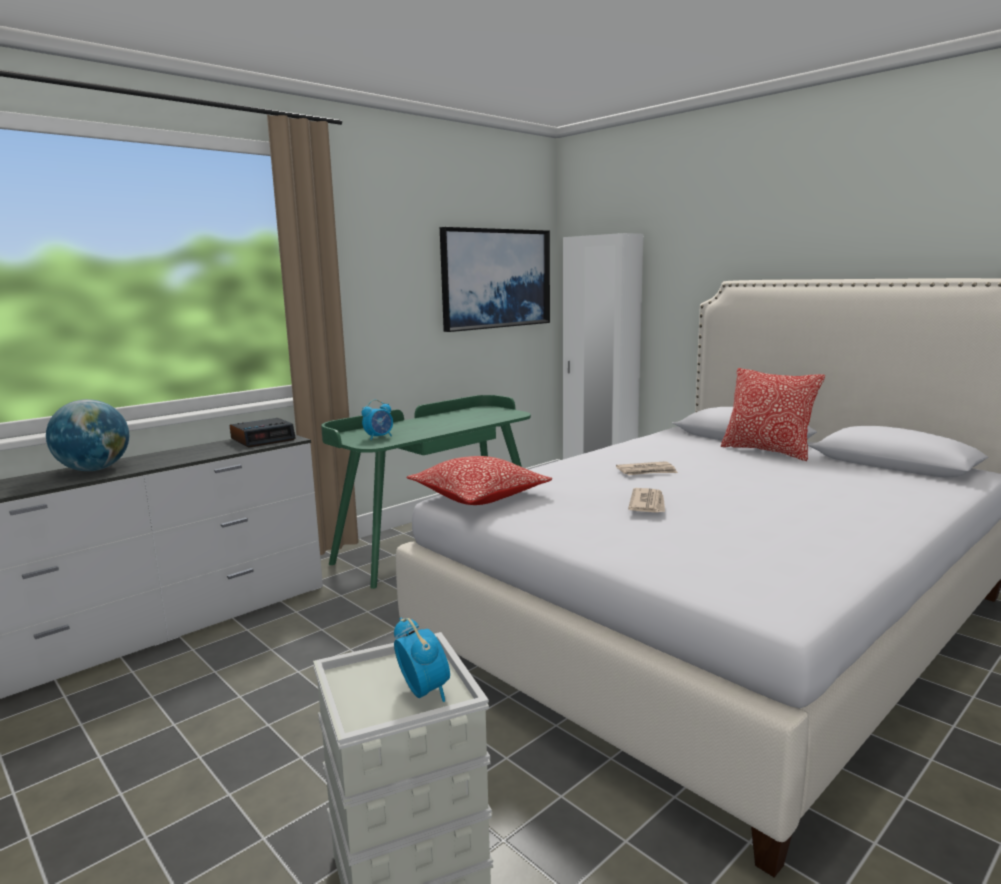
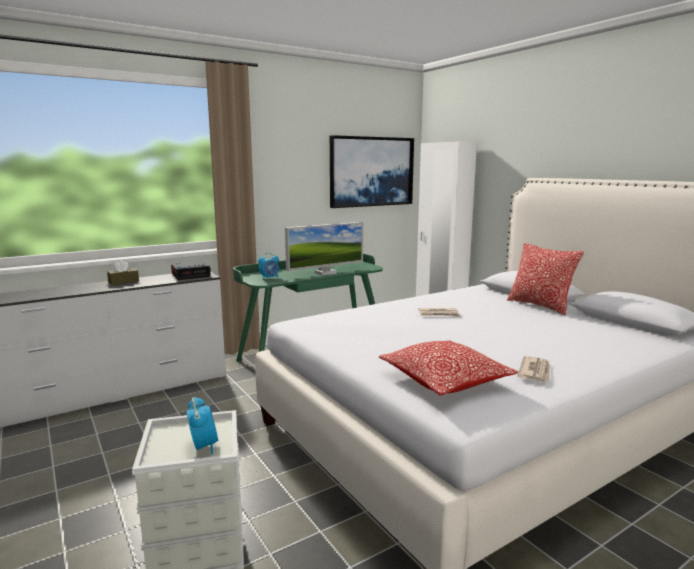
camera: 10 degrees right, 0 degrees up
globe [46,399,129,471] -> none
pillow [407,456,552,505] -> pillow moved to [379,340,518,395]
newspaper [628,488,665,513] -> newspaper moved to [517,356,550,382]
none -> brown tissue box [107,260,139,285]
none -> monitor [285,222,363,276]

